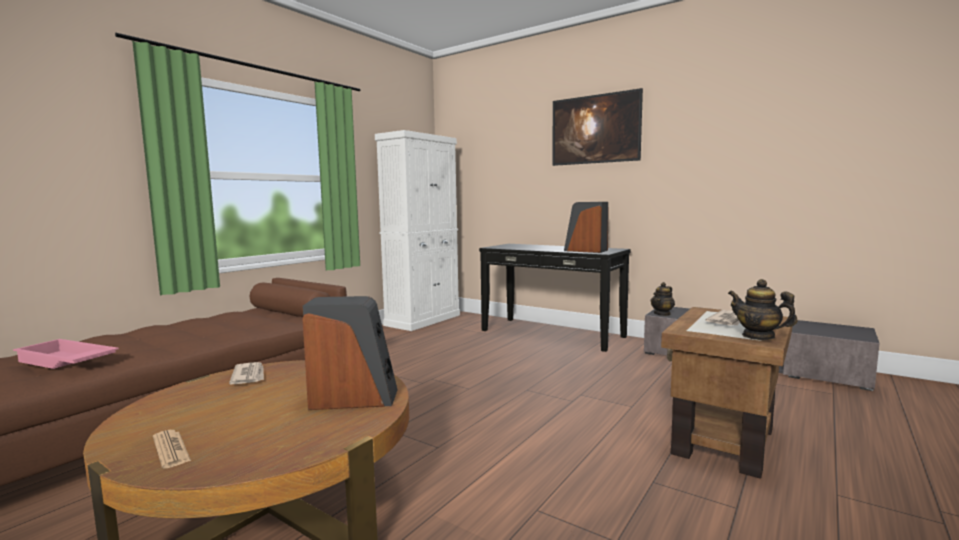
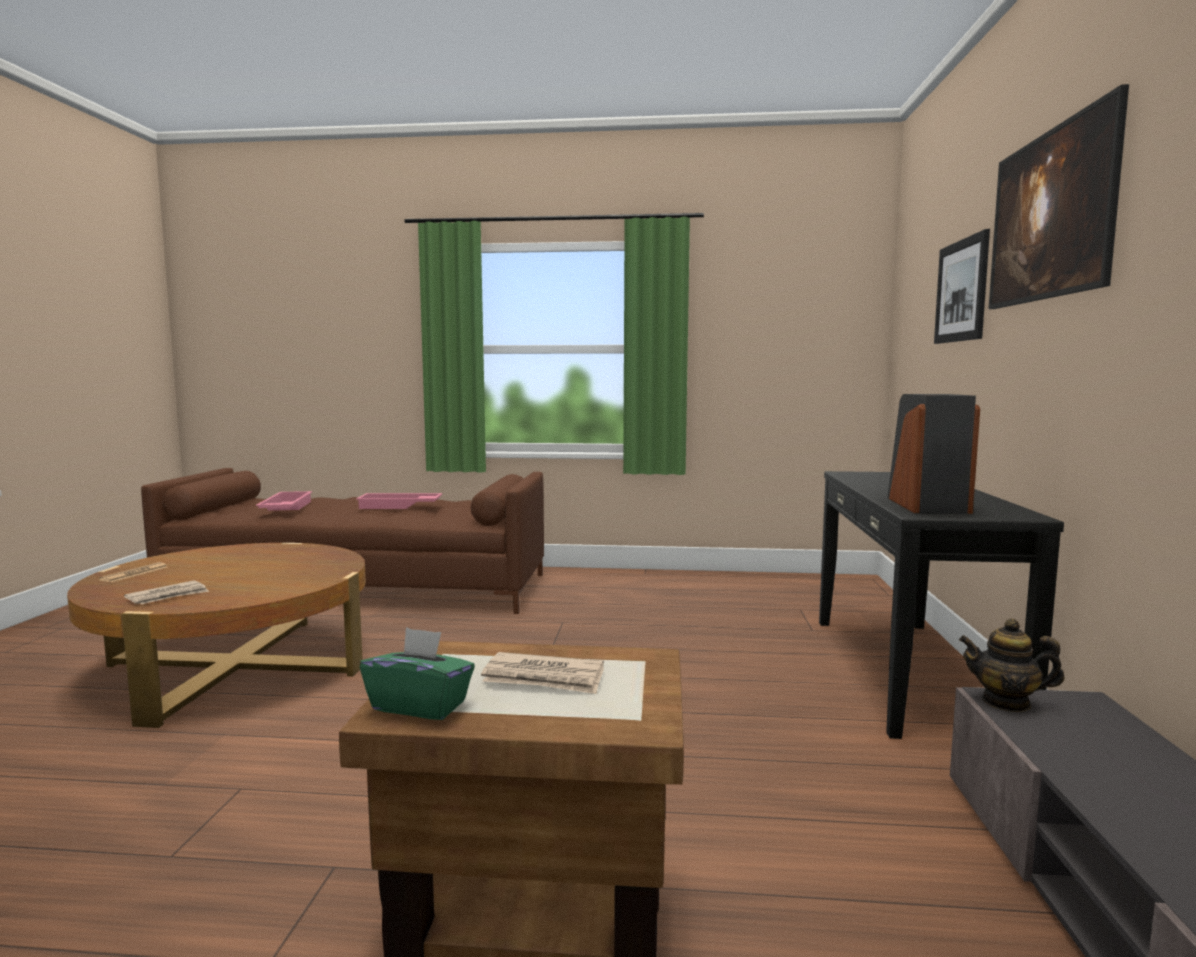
camera: 60 degrees right, 0 degrees up
newspaper [229,362,264,384] -> newspaper moved to [124,580,209,604]
speaker [302,296,398,410] -> none
white cabinet [375,130,460,331] -> none
teapot [728,279,798,340] -> green tissue box [360,627,475,720]
none -> pink tray [356,493,442,509]
none -> picture [934,229,990,344]

